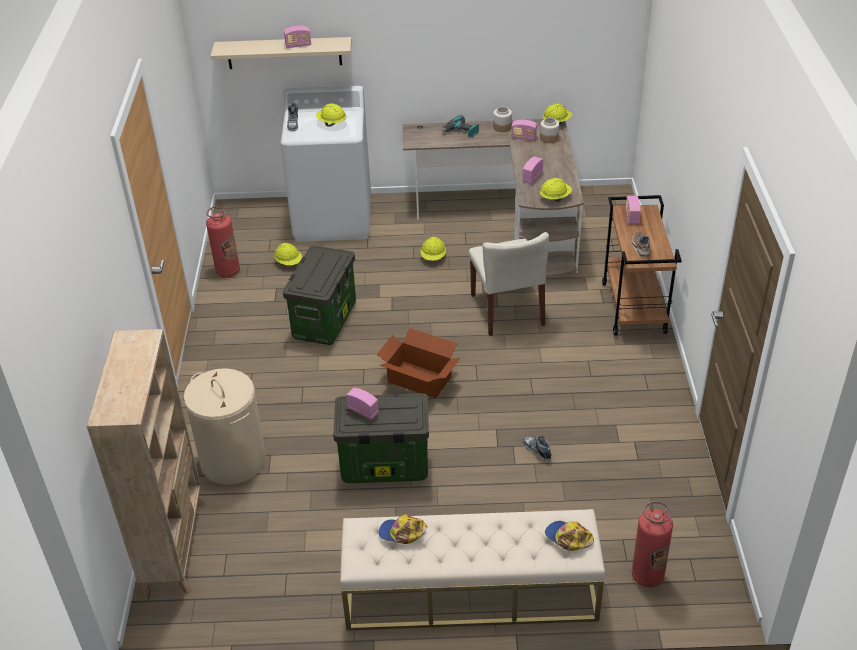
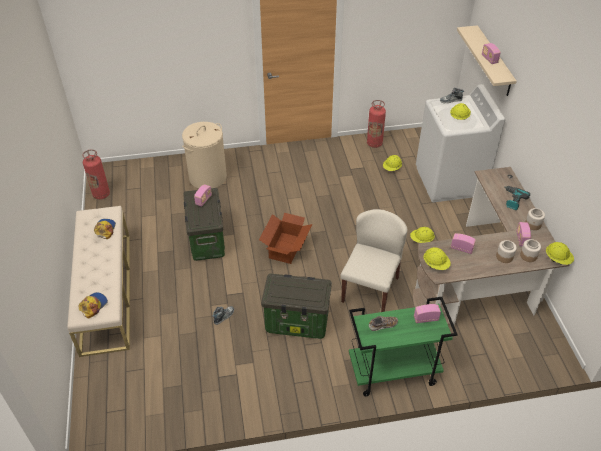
camera: 80 degrees right, 5 degrees up
beige bookcase [87,329,206,596] -> none
storage box [283,245,356,345] -> storage box moved to [261,273,332,339]
beige chair [469,232,549,336] -> beige chair turned 135 degrees clockwise [340,209,408,312]
brown cart [602,195,682,336] -> green cart [349,297,458,396]
fire extinguisher [632,501,673,587] -> fire extinguisher moved to [82,150,110,200]
none -> jar [496,240,517,263]

